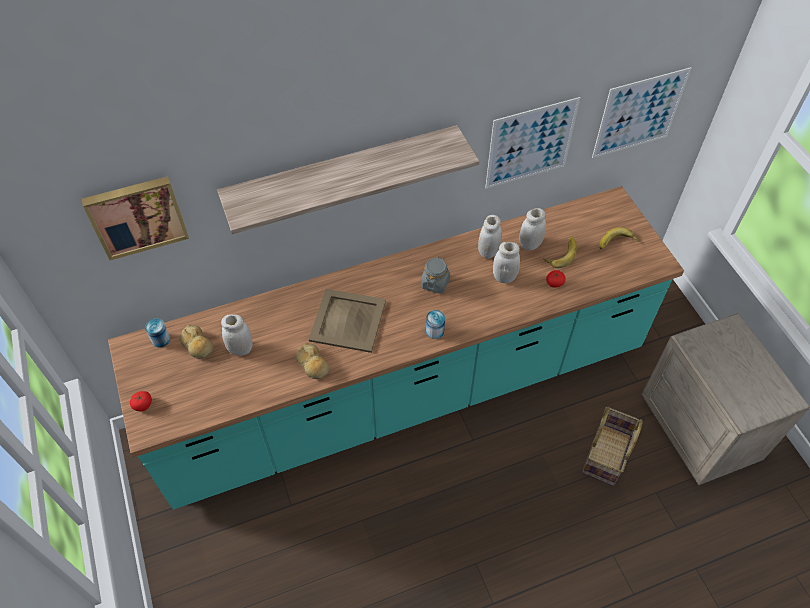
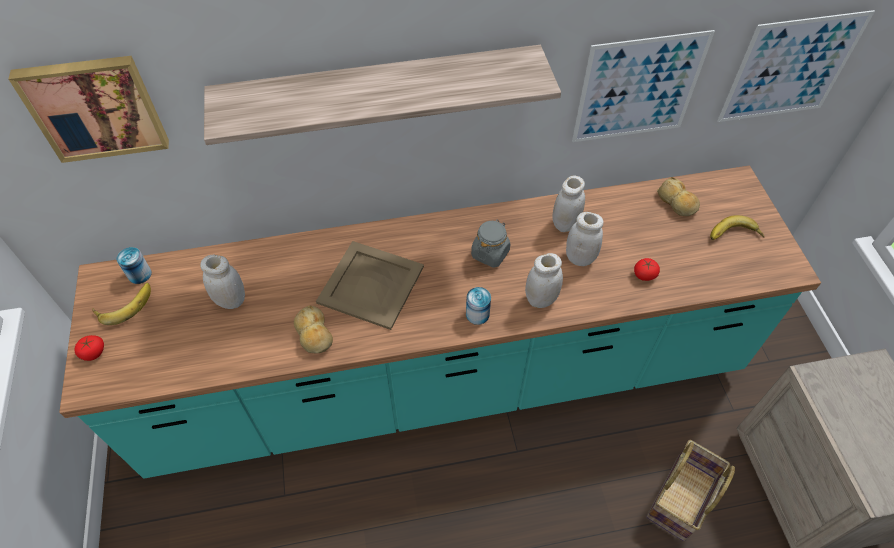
camera: 10 degrees right, 0 degrees up
bread [180,325,214,359] -> bread moved to [657,177,700,216]
white jar [519,208,546,251] -> white jar moved to [525,253,563,308]
banana [543,236,577,268] -> banana moved to [92,283,151,325]

